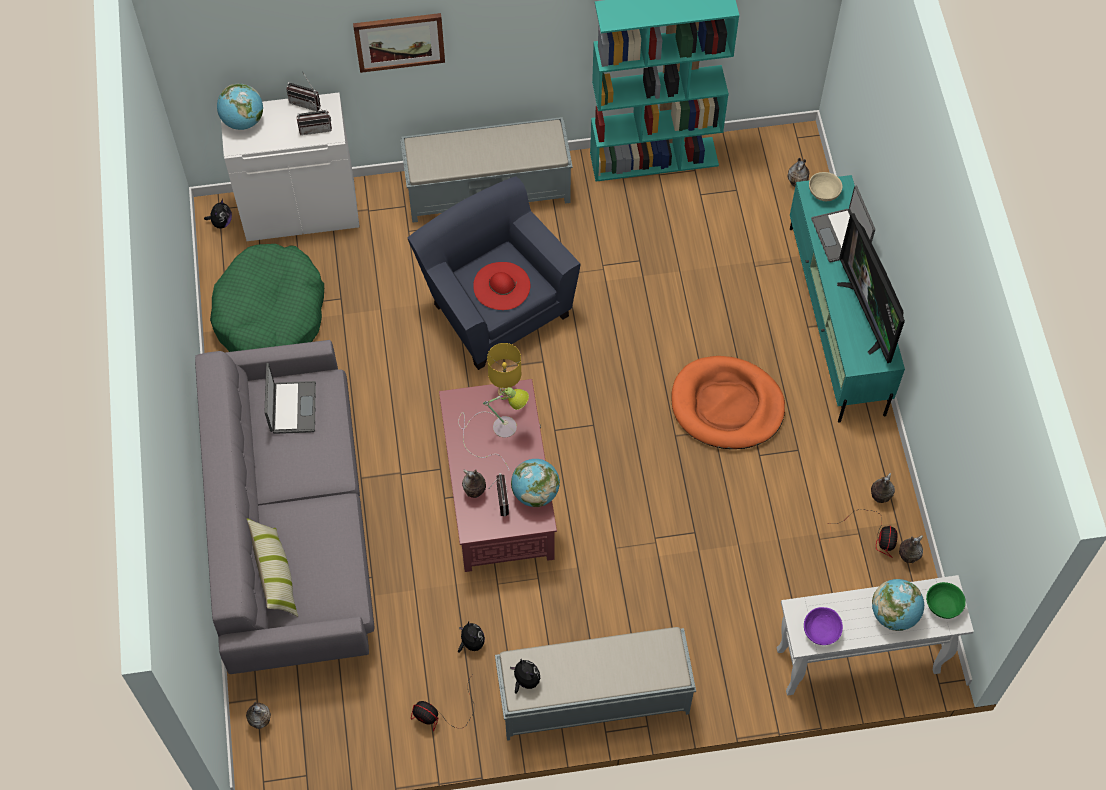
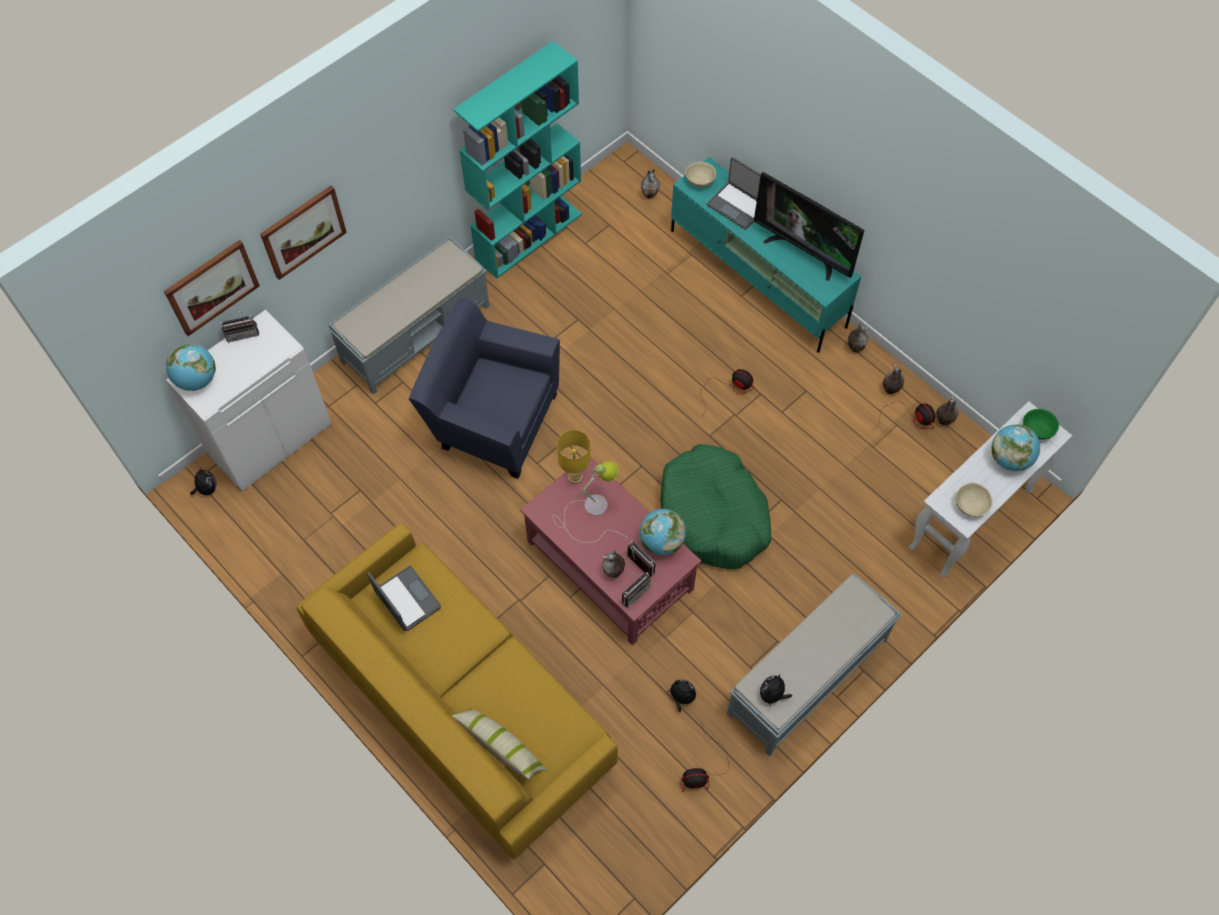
camera: 35 degrees left, 0 degrees up
grey sofa [195,340,375,674] -> yellow sofa [297,523,618,859]
green dog bed [210,244,324,352] -> green dog bed moved to [660,444,771,569]
vase [246,701,271,729] -> vase moved to [848,324,870,352]
radio [296,99,332,135] -> radio moved to [622,572,651,608]
red hat [473,262,530,310] -> none
plush toy [510,659,540,694] -> plush toy turned 75 degrees counterclockwise [760,674,792,707]
orange dog bed [672,356,785,449] -> fan [701,369,755,418]
purple bowl [804,607,843,645] -> beige bowl [956,482,992,517]
none -> picture [164,240,260,336]

